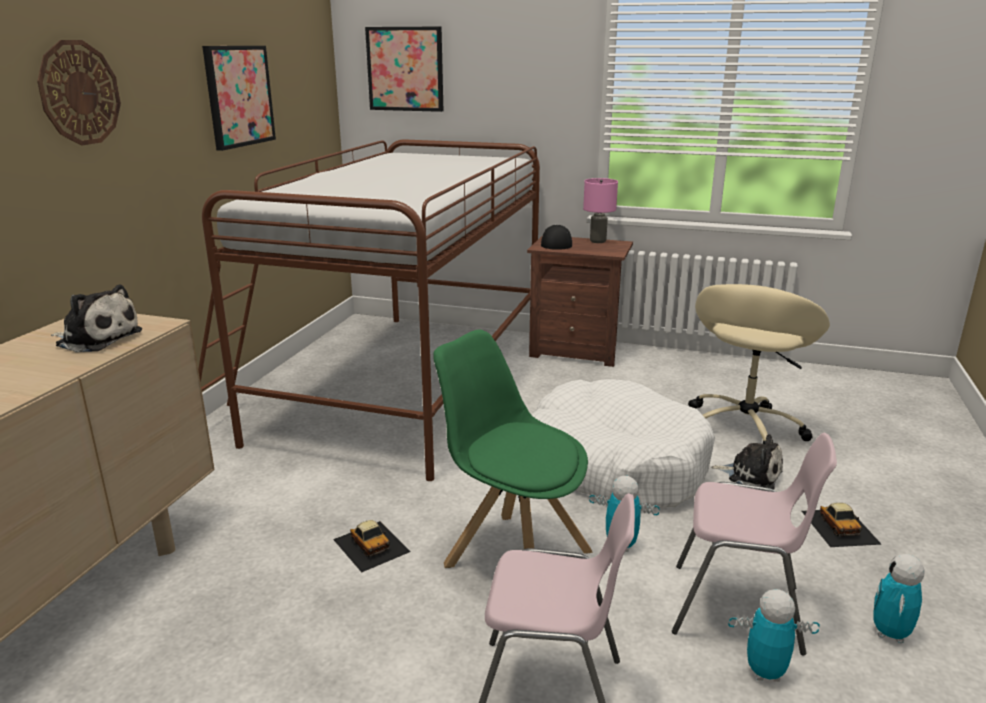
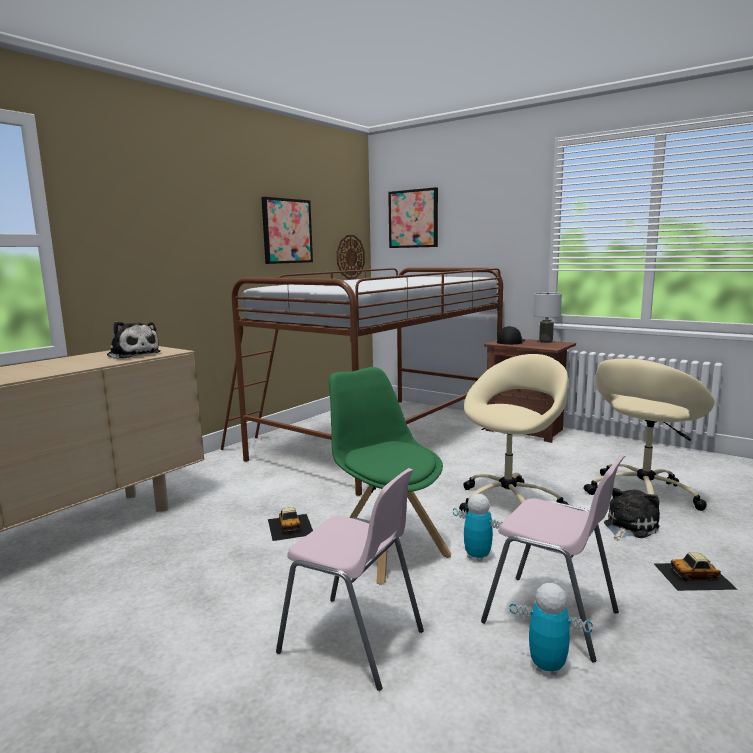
camera: 20 degrees right, 10 degrees down
wall clock [37,40,121,145] -> wall clock moved to [337,235,365,279]
white dog bed [531,379,715,509] -> beige office chair [459,354,569,513]
pink table lamp [583,178,618,243] -> white table lamp [534,292,562,343]
plush toy [711,434,783,490] -> plush toy turned 90 degrees counterclockwise [604,488,660,541]
toy car [802,503,882,547] -> toy car turned 75 degrees clockwise [654,552,738,591]
toy robot [873,554,925,643] -> none

